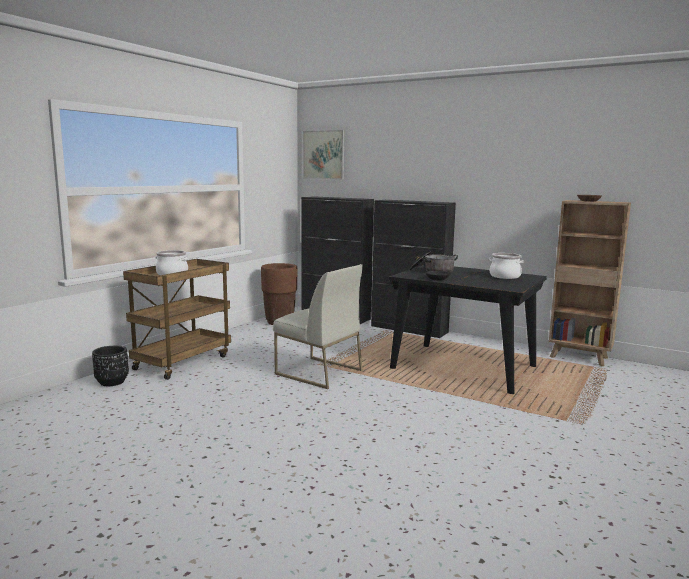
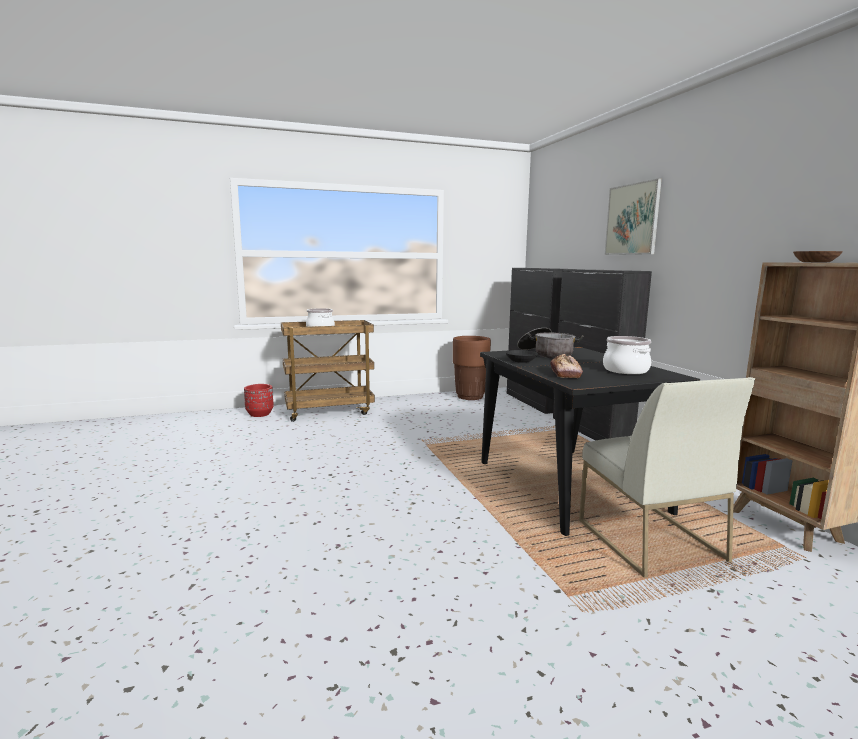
camera: 40 degrees right, 0 degrees up
black planter [92,346,129,386] -> red planter [244,384,274,417]
white chair [273,264,363,389] -> white chair moved to [579,377,755,578]
picture [303,130,344,179] -> picture moved to [605,178,662,255]
none -> bread [550,354,583,378]

